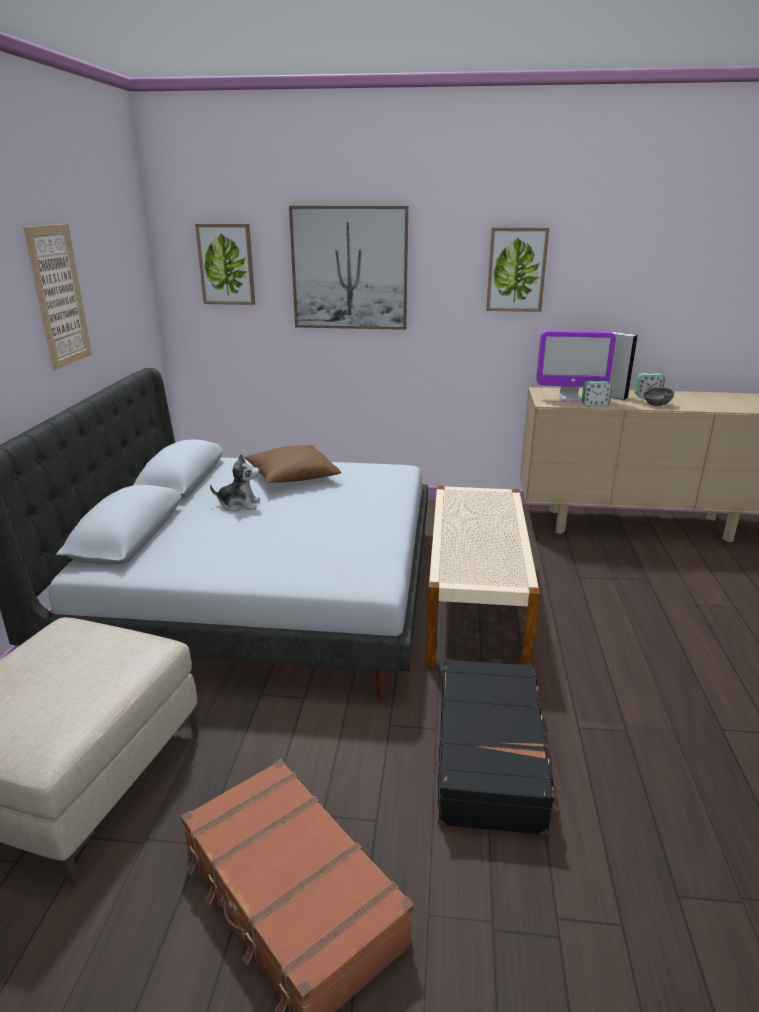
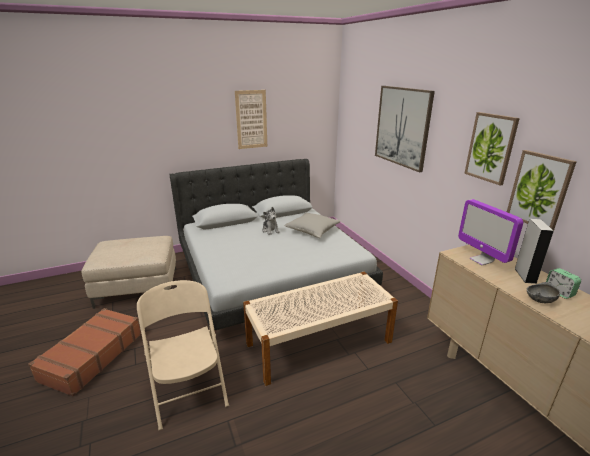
camera: 60 degrees right, 0 degrees up
picture [195,224,255,305] -> picture moved to [507,150,577,230]
brown pillow [244,445,341,483] -> grey pillow [284,213,340,238]
black suitcase [437,659,557,836] -> beige chair [137,280,229,430]
alarm clock [582,381,612,407] -> none

